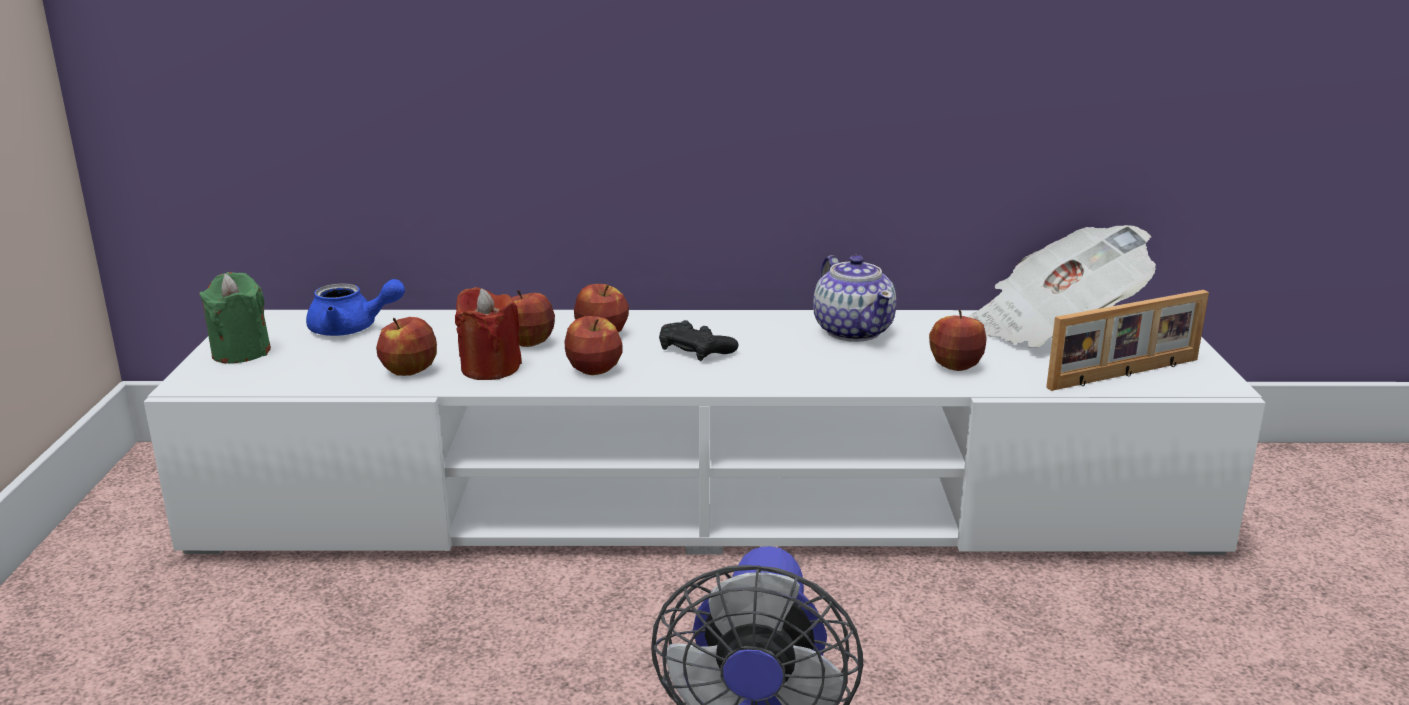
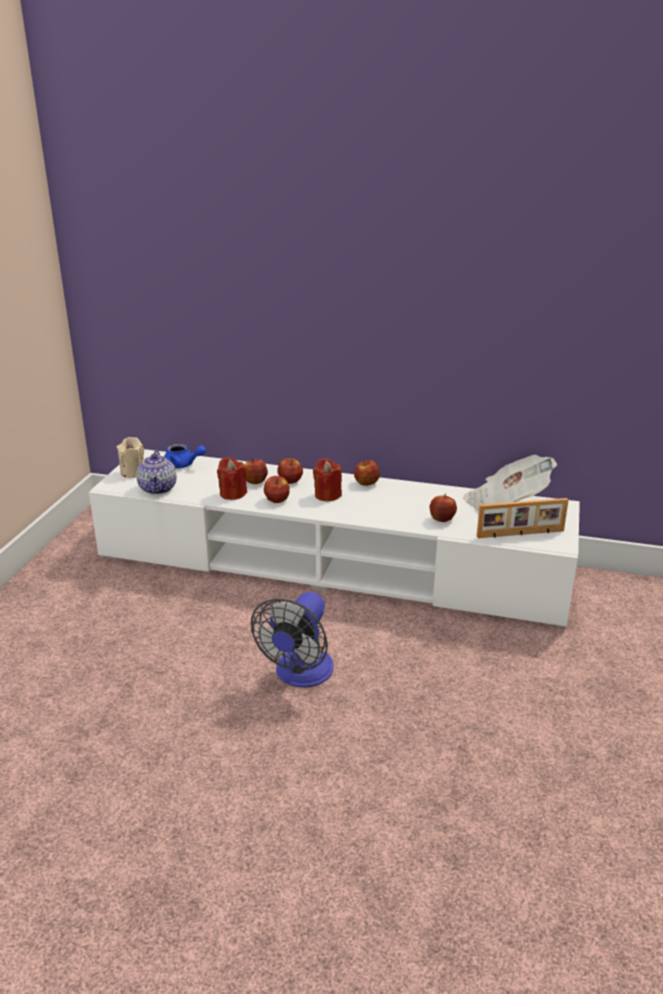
camera: 15 degrees right, 5 degrees up
green candle [199,272,271,364] -> beige candle [117,437,144,478]
apple [376,317,437,376] -> apple moved to [354,460,380,486]
black game controller [659,320,739,361] -> red candle [313,458,342,502]
teapot [813,255,896,342] -> teapot moved to [136,451,177,495]

